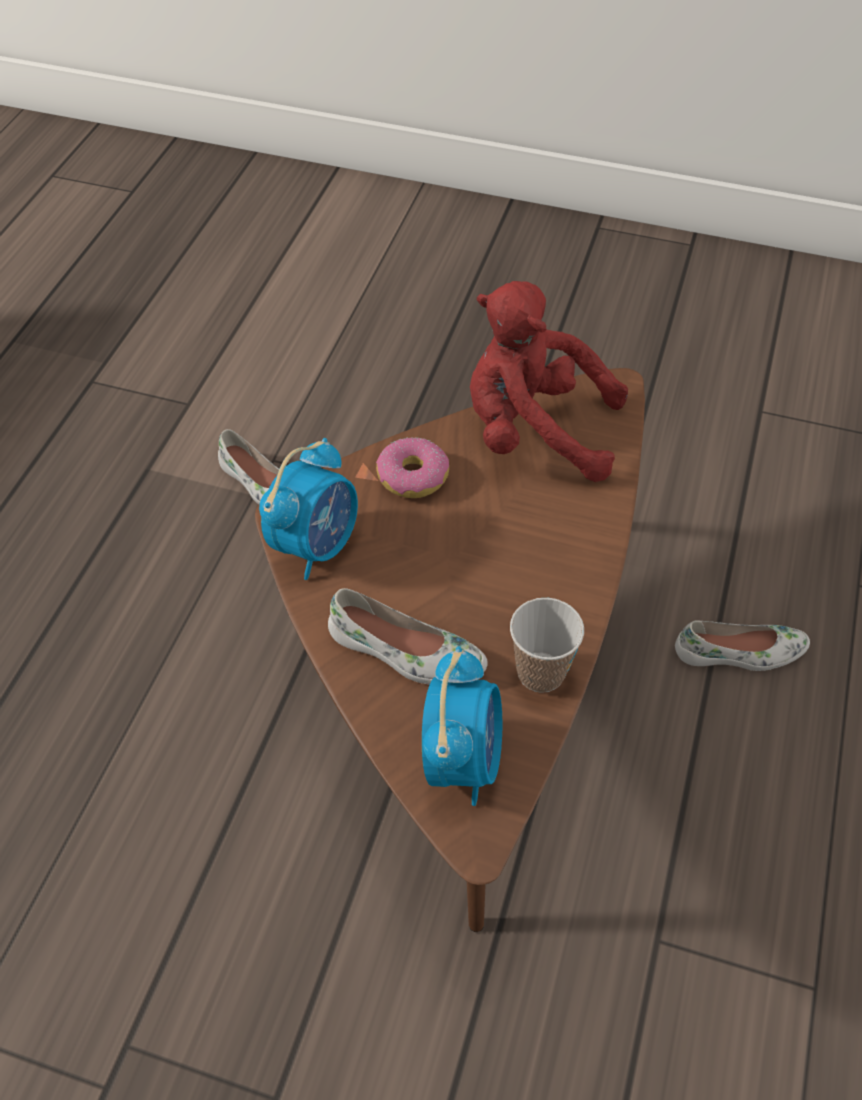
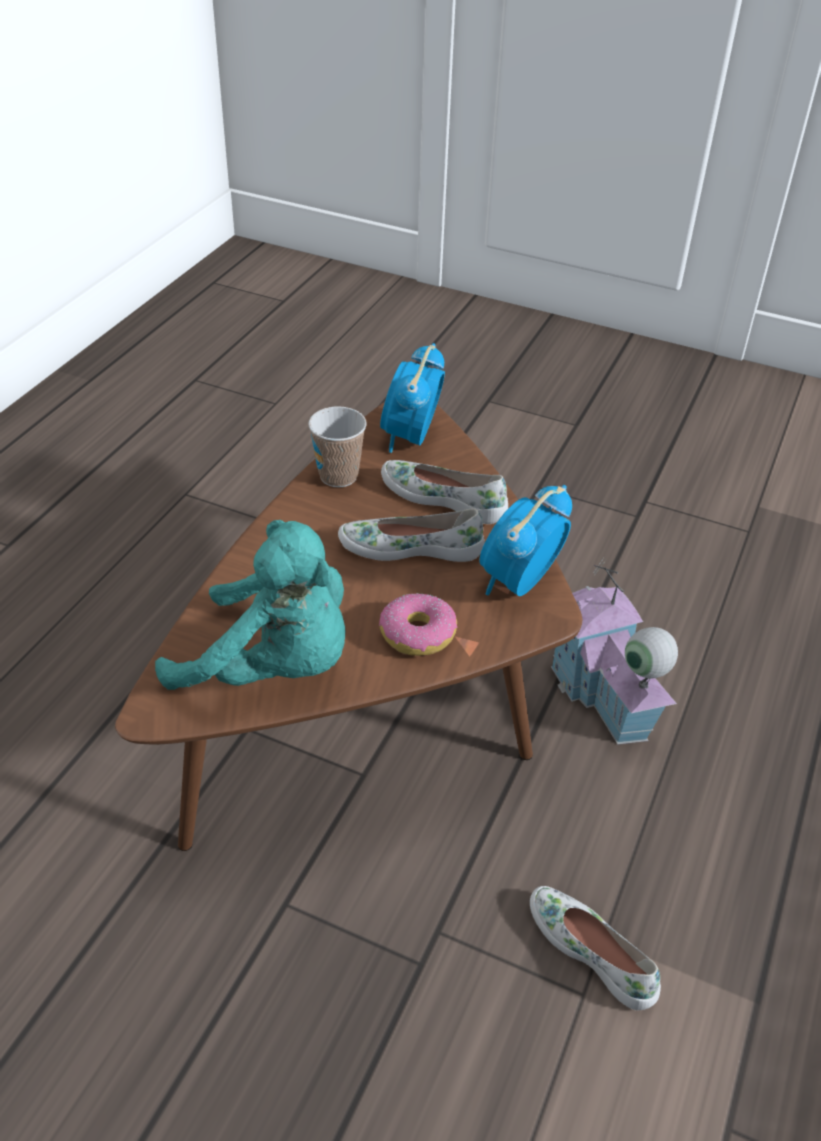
camera: 175 degrees left, 10 degrees down
red plush toy [470,281,628,482] -> turquoise plush toy [155,520,345,690]
white shoe [675,620,810,671] -> white shoe moved to [338,509,485,562]
none -> toy house [551,558,678,745]

